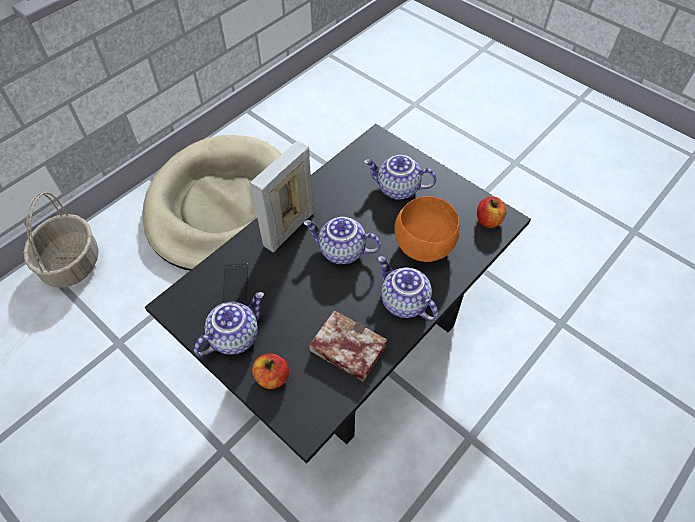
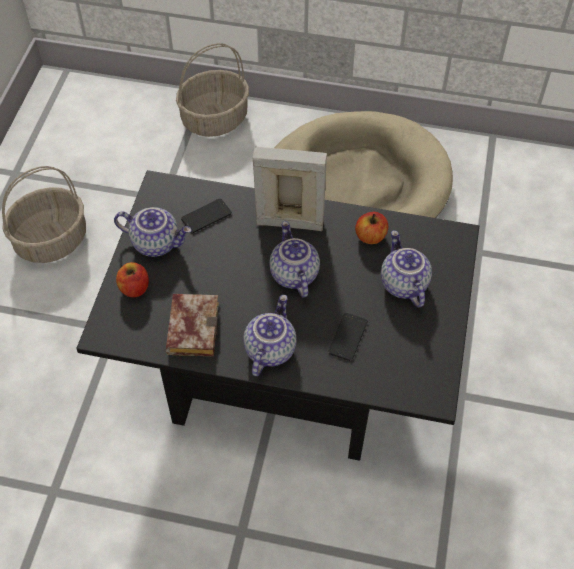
camera: 60 degrees right, 0 degrees up
orange bowl [394,196,460,262] -> phone [328,313,368,361]
apple [477,196,506,228] -> apple moved to [355,212,389,244]
none -> basket [2,166,86,263]

